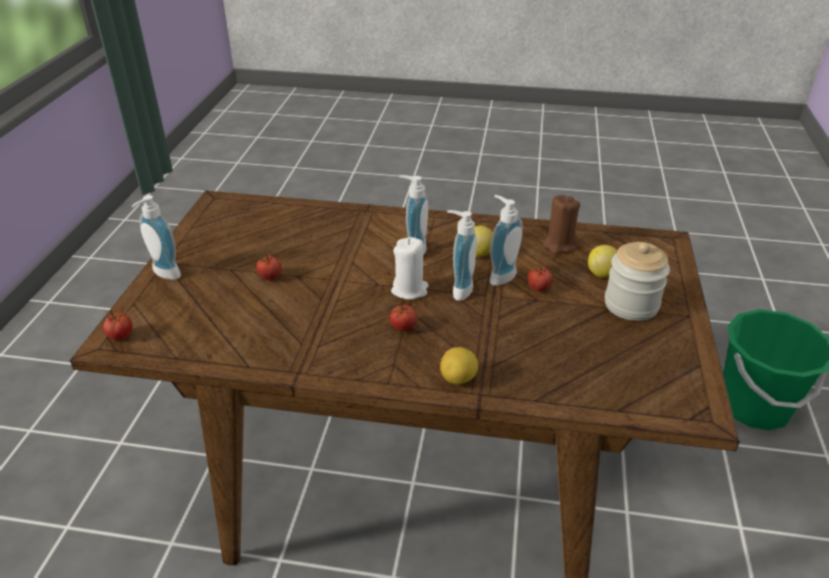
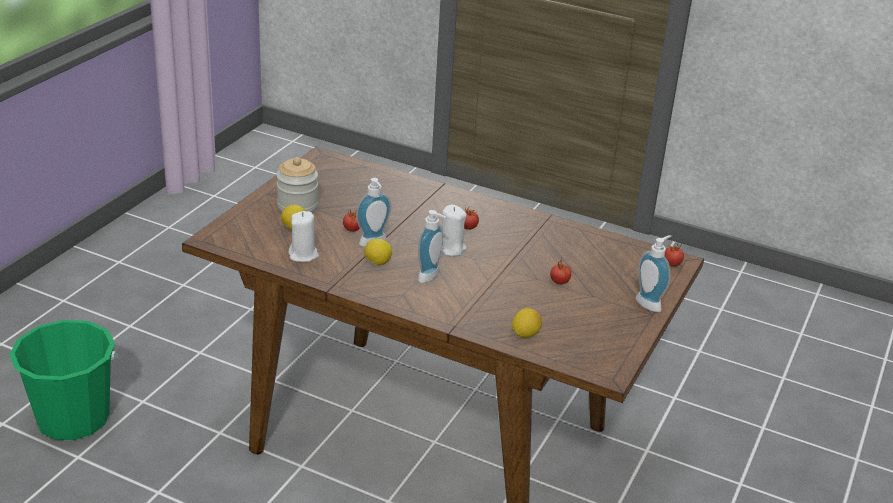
camera: 165 degrees left, 5 degrees down
lemon [440,347,478,384] -> lemon moved to [512,308,542,338]
soap dispenser [447,210,477,301] -> none
brown candle [543,195,580,254] -> white candle [289,211,319,262]

